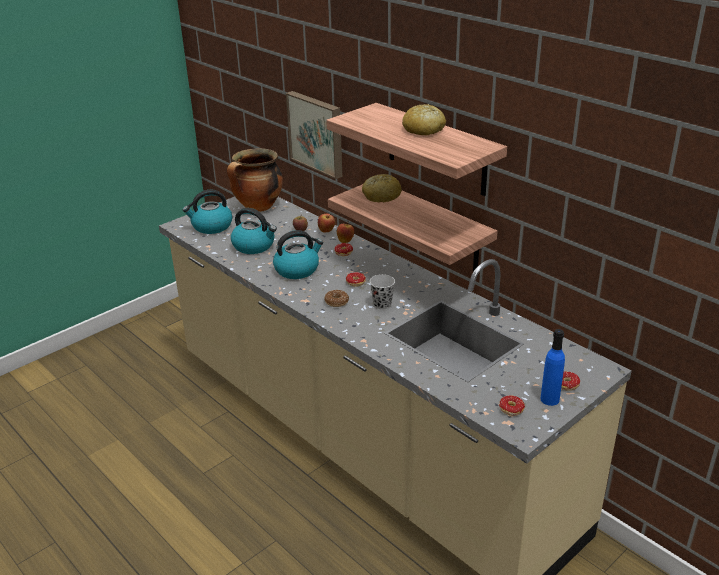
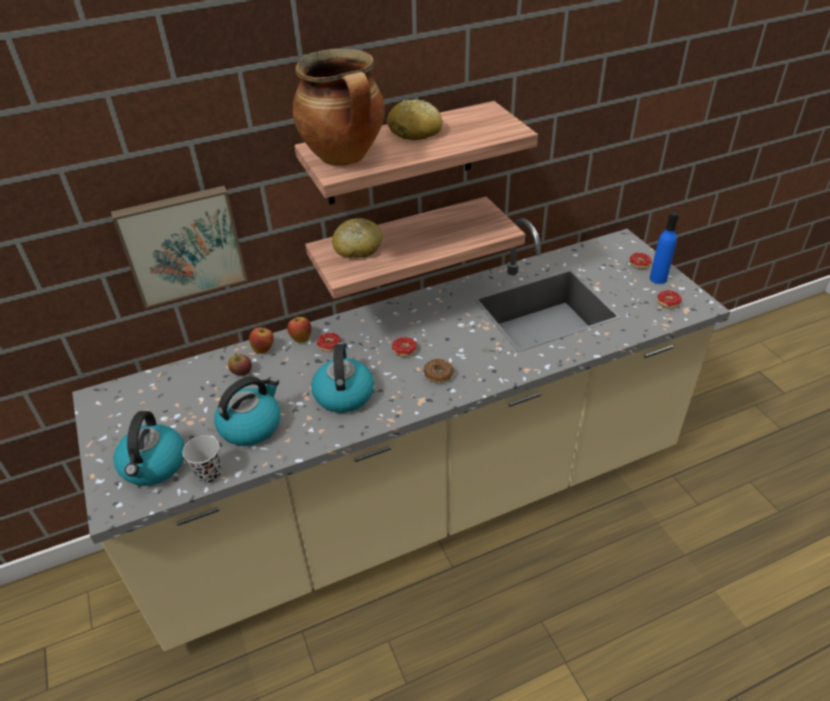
camera: 70 degrees left, 10 degrees up
cooking pot [227,148,283,212] -> cooking pot moved to [293,49,385,166]
black cup [370,274,395,309] -> black cup moved to [182,435,222,484]

